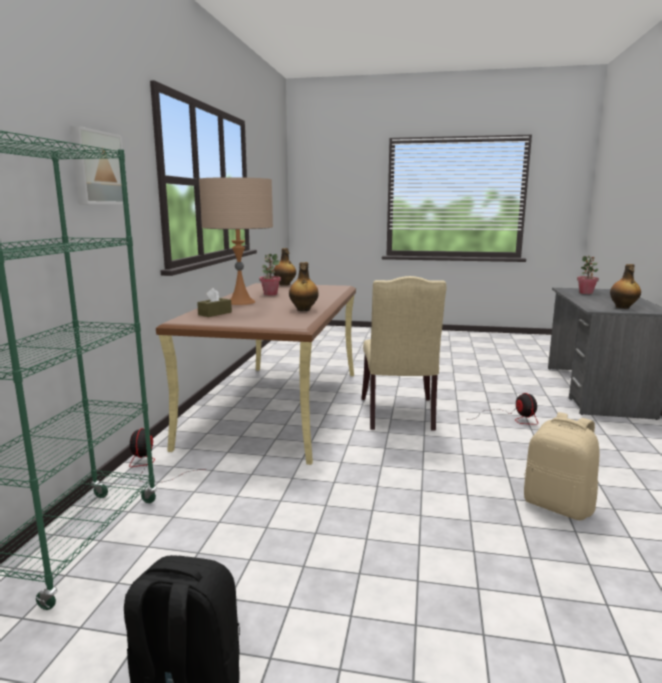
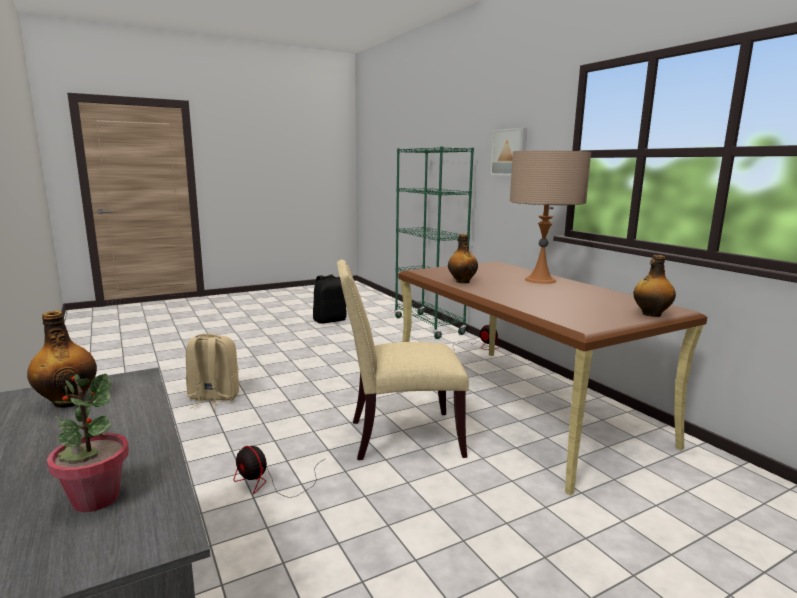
camera: 140 degrees right, 0 degrees up
brown tissue box [197,288,232,317] -> none
potted plant [259,254,281,296] -> none
beige chair [361,276,447,431] -> beige chair turned 60 degrees counterclockwise [337,260,469,460]

